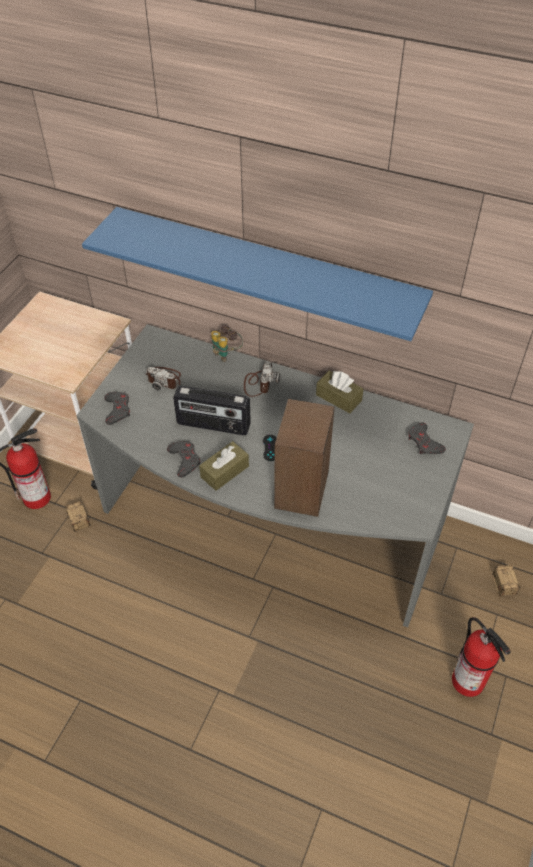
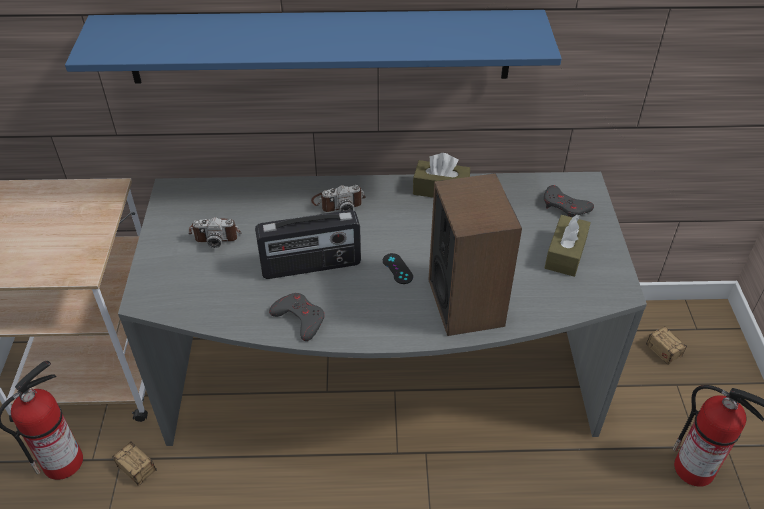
camera: 25 degrees left, 5 degrees down
grey game controller [104,392,130,425] -> none
brown tissue box [199,441,249,491] -> brown tissue box moved to [545,214,591,277]
binoculars [211,325,243,362] -> none
camera [244,361,280,397] -> camera turned 90 degrees clockwise [311,185,366,212]

